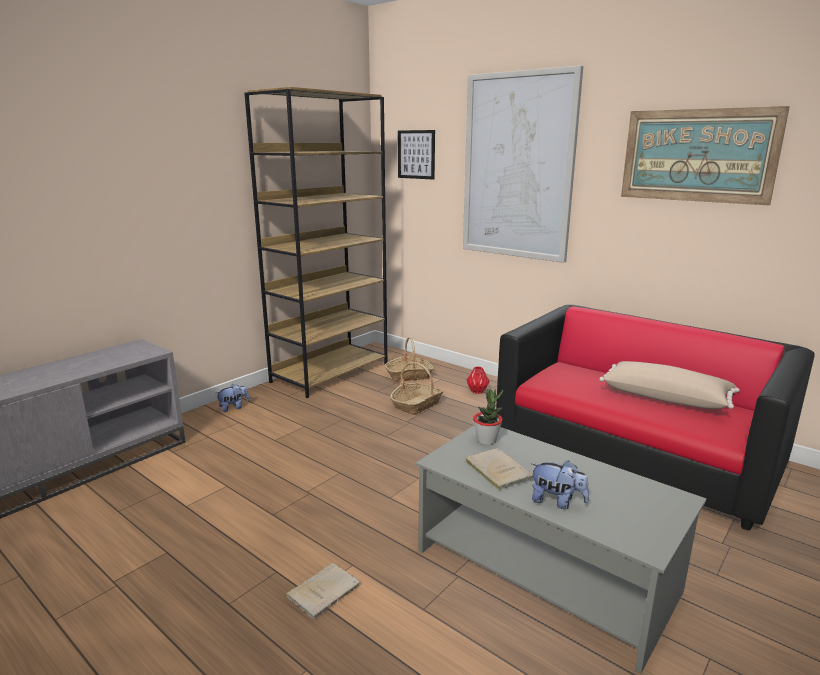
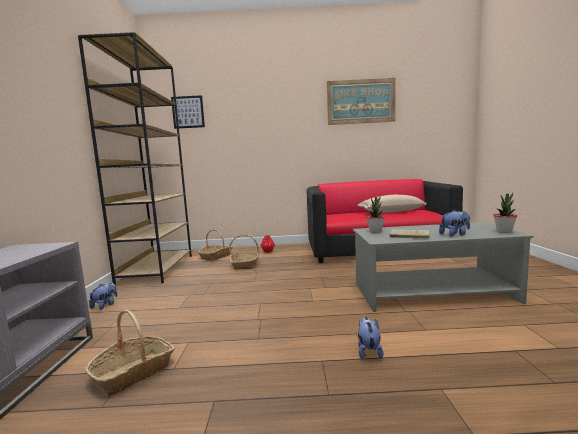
camera: 40 degrees left, 10 degrees down
beige book [286,563,360,619] -> plush toy [358,317,383,359]
picture [463,65,583,263] -> none
none -> basket [85,310,175,396]
none -> potted plant [494,193,517,233]

